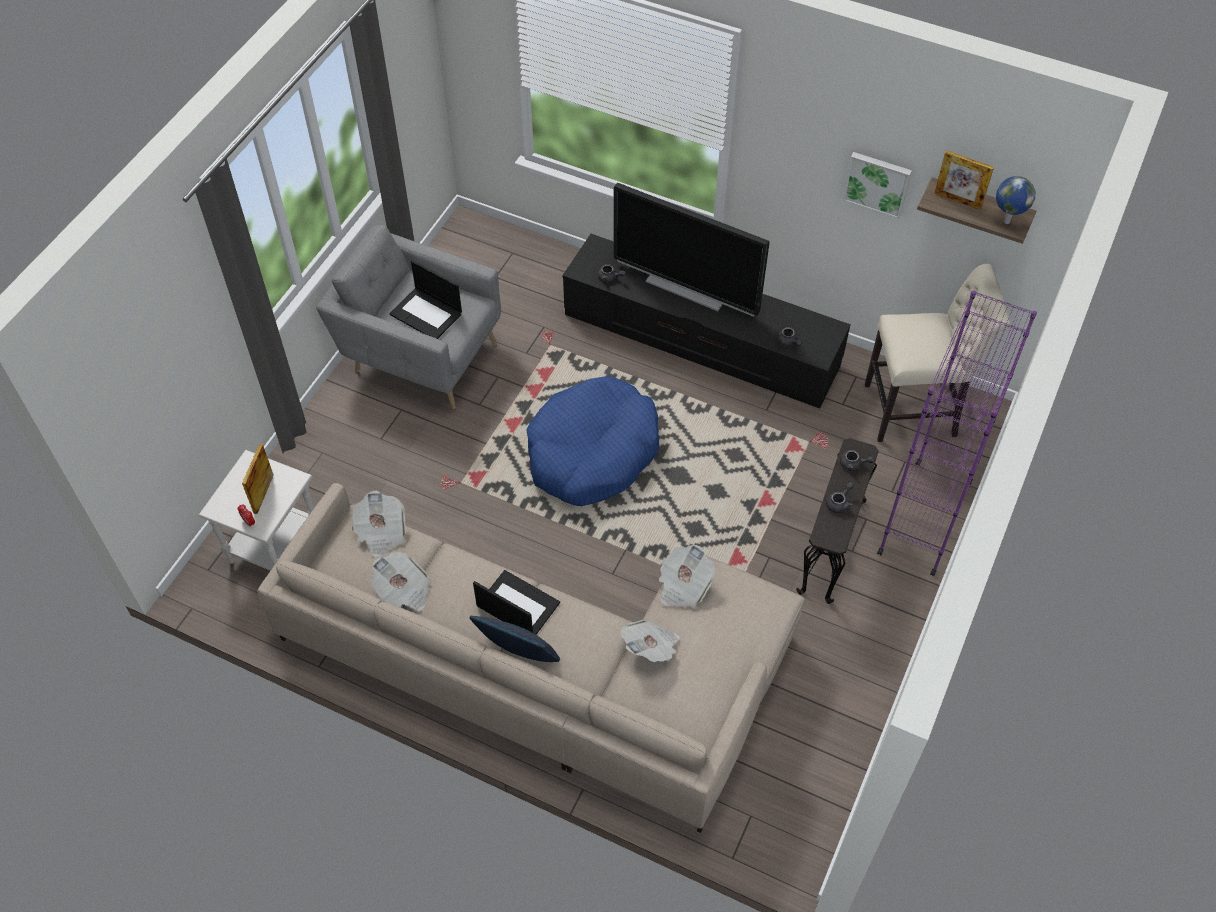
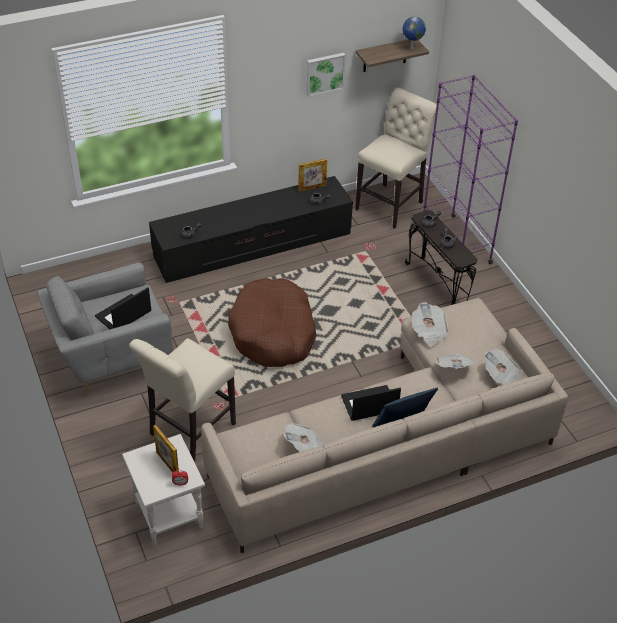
camera: 50 degrees left, 10 degrees down
newspaper [352,491,406,558] -> newspaper moved to [484,349,520,385]
laptop [389,260,462,339] -> laptop turned 150 degrees clockwise [95,287,151,329]
blue dog bed [527,376,659,506] -> brown dog bed [228,278,317,367]
television [613,183,770,316] -> none
picture frame [934,150,994,210] -> picture frame moved to [298,159,327,192]
none -> beige stool [129,338,236,462]

